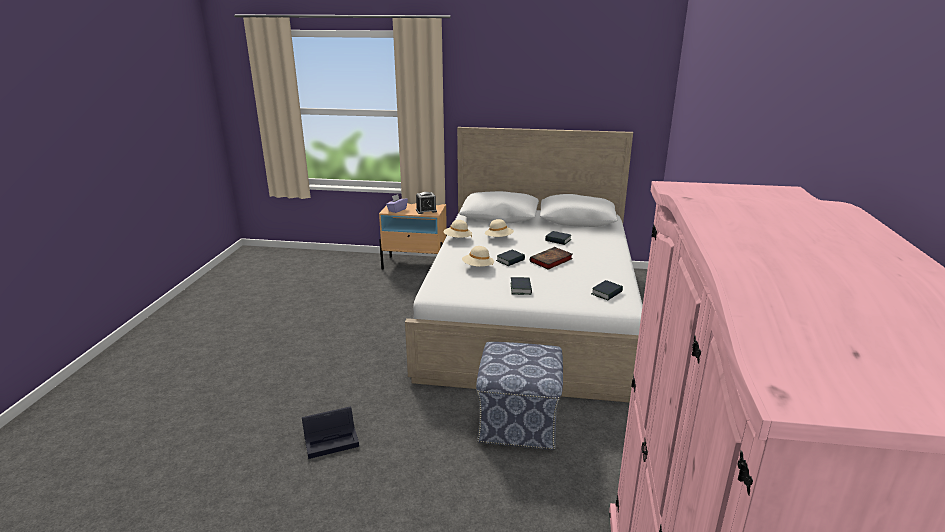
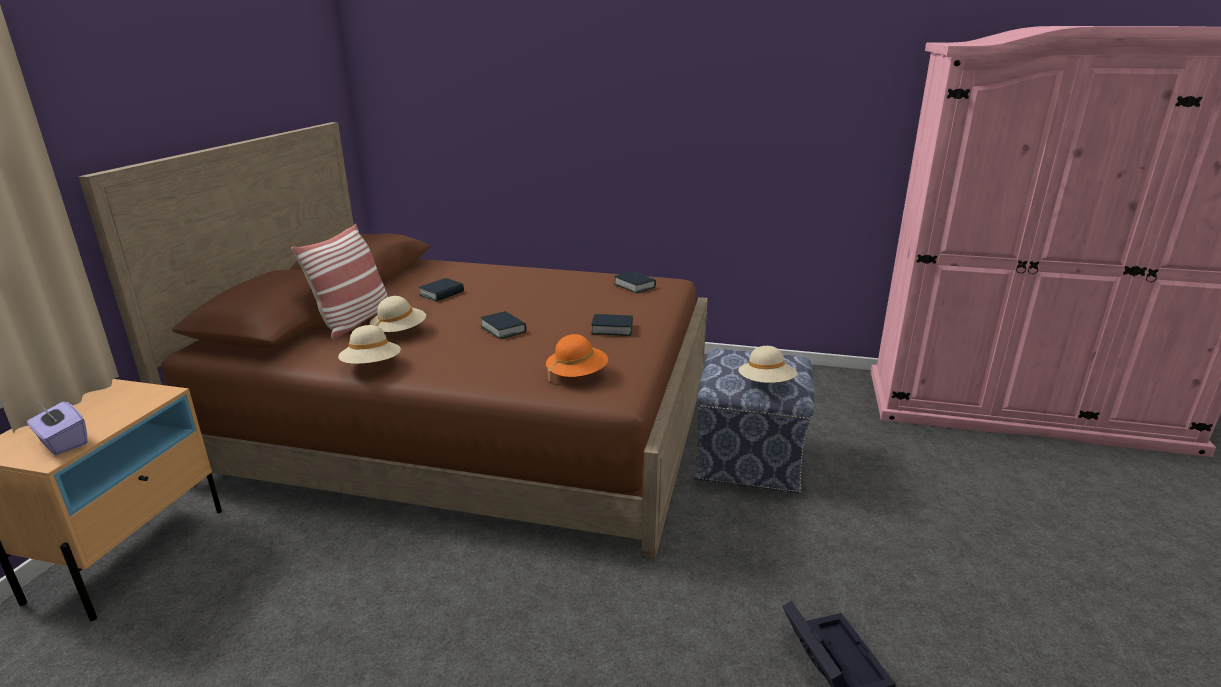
camera: 85 degrees left, 0 degrees up
white bed [405,127,643,403] -> brown bed [78,122,708,559]
alarm clock [416,192,437,214] -> none
beige hat [462,246,494,267] -> beige hat moved to [738,346,797,383]
book [530,247,573,270] -> none
none -> pillow [291,224,388,340]
none -> orange hat [546,334,608,381]

